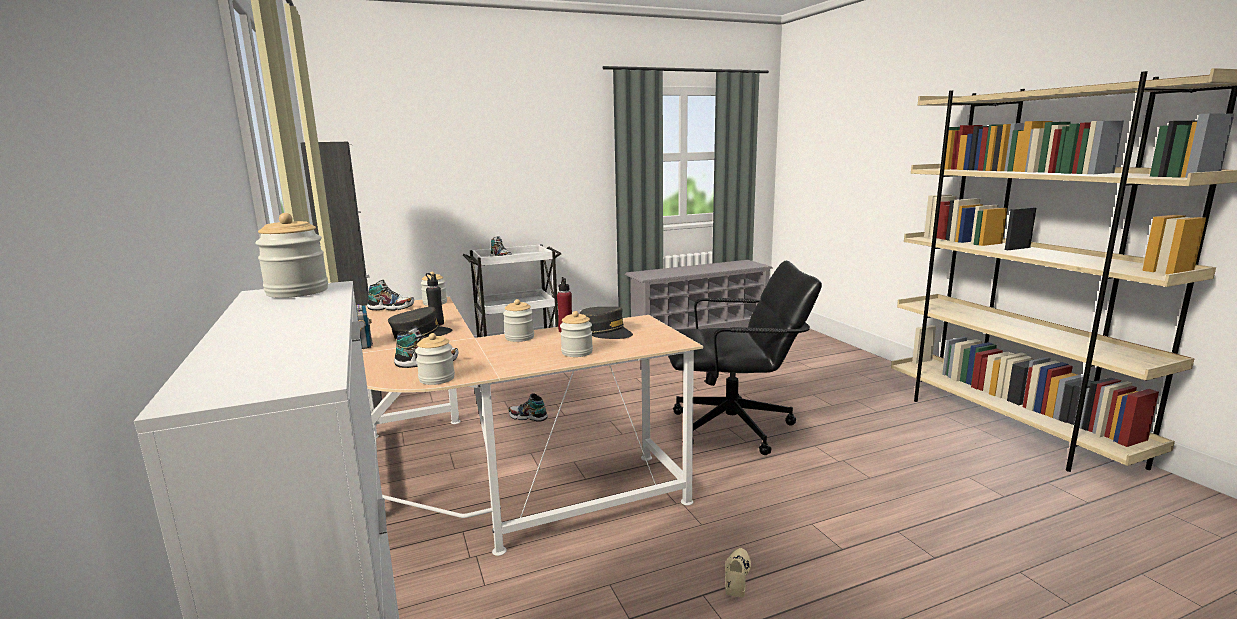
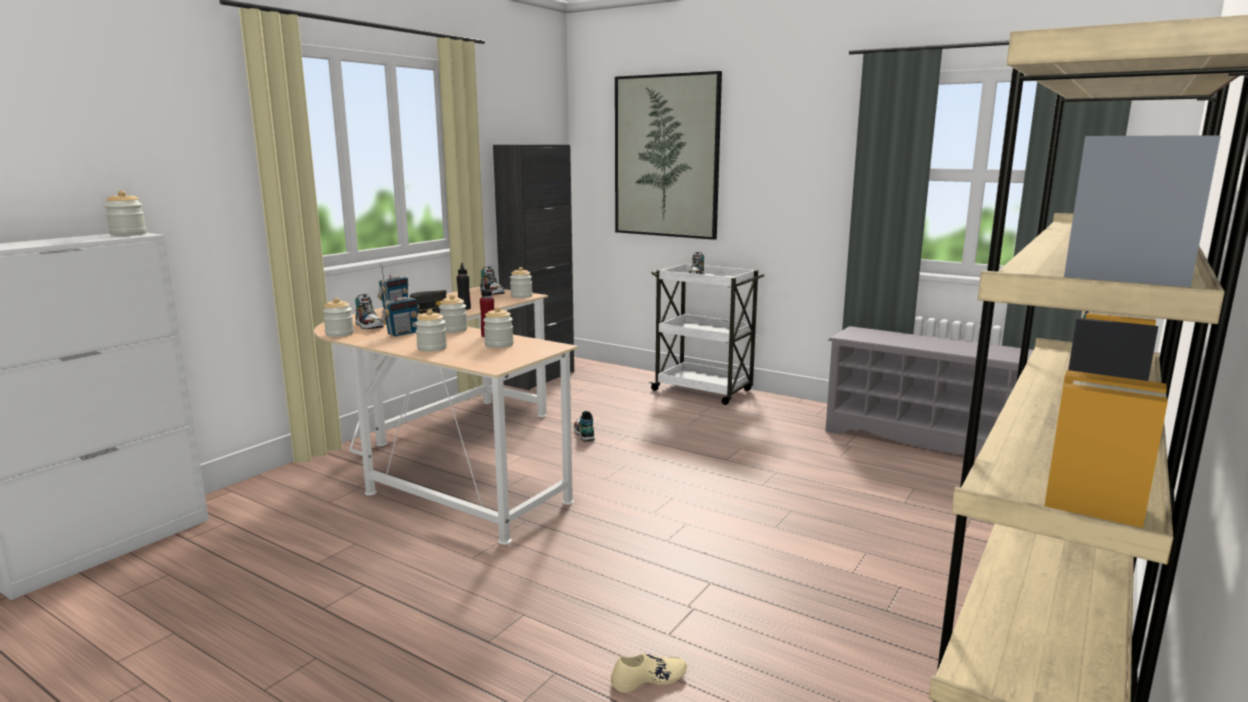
camera: 55 degrees right, 0 degrees up
grey cap [580,307,633,339] -> jar [483,306,514,348]
black office chair [668,261,822,455] -> none
beige shoe [725,548,751,597] -> beige shoe moved to [611,654,687,693]
none -> radio [381,283,419,336]
none -> picture [615,71,722,240]

